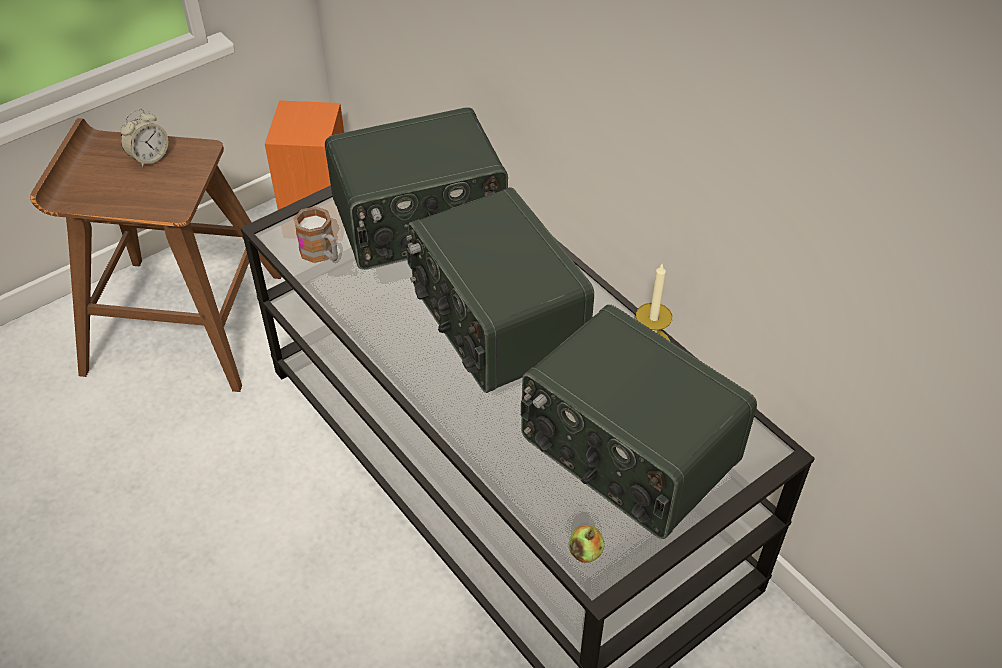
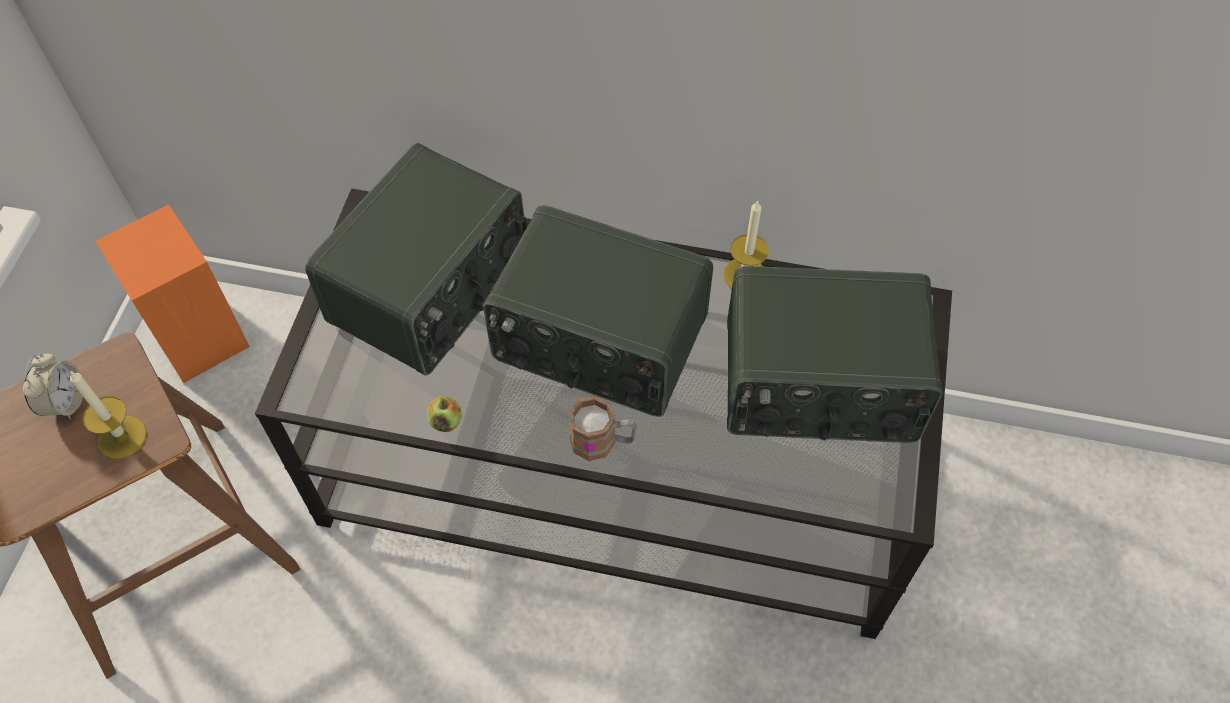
camera: 40 degrees left, 10 degrees up
mug [293,206,338,263] -> mug moved to [568,395,637,461]
apple [568,525,605,563] -> apple moved to [427,396,462,432]
none -> candle [70,371,147,459]

